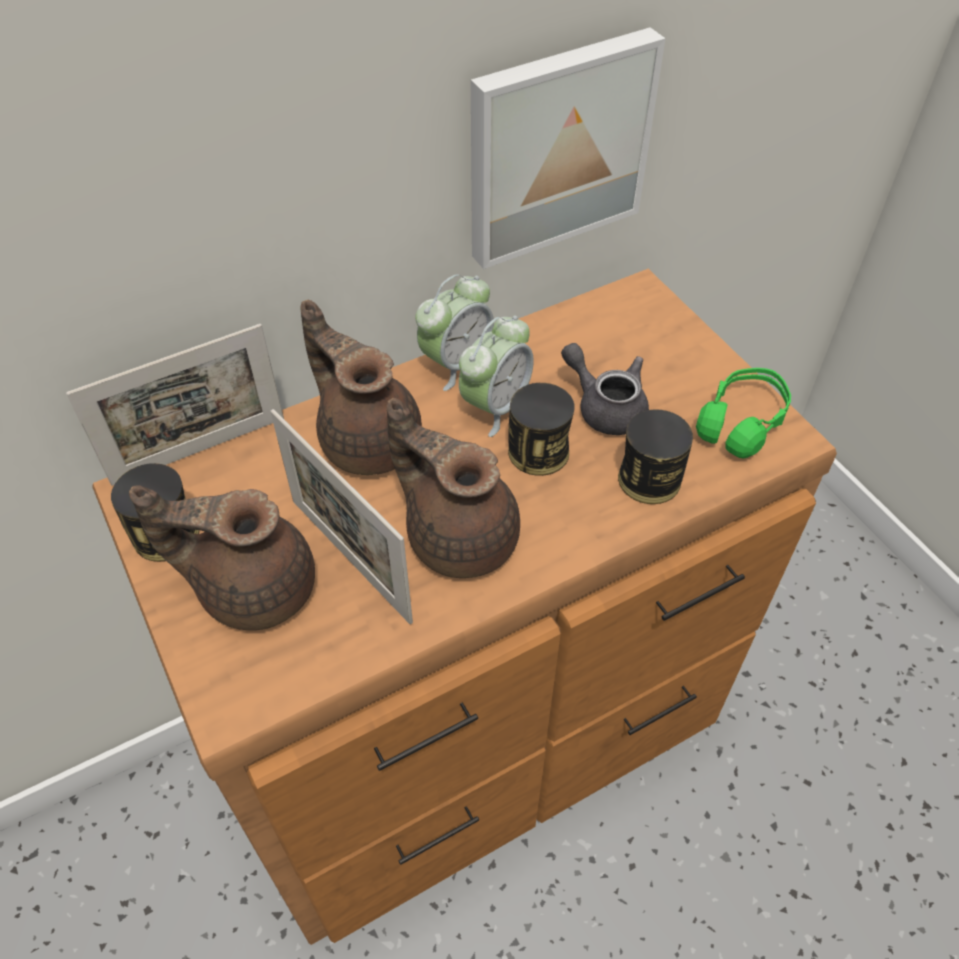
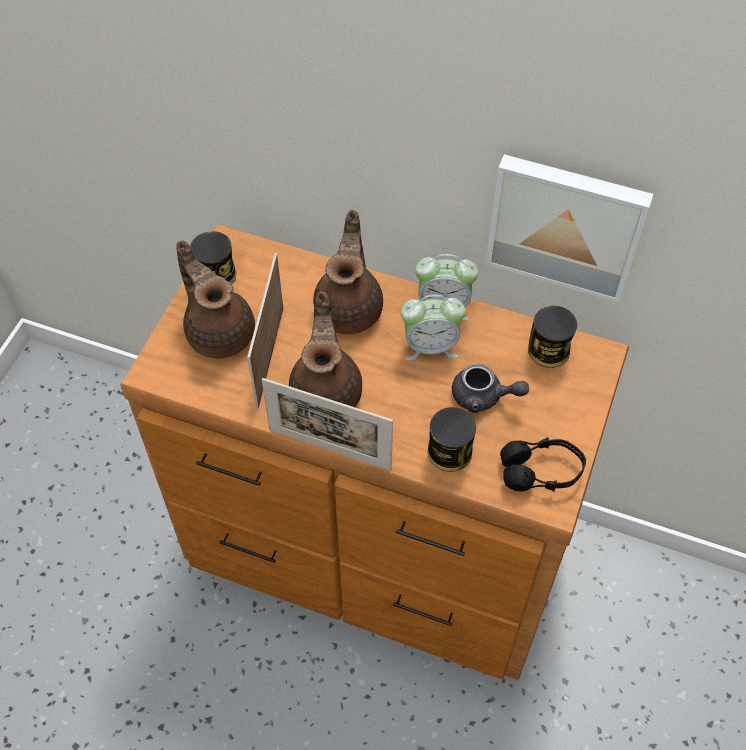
camera: 50 degrees right, 5 degrees up
picture frame [66,324,284,486] -> picture frame moved to [262,378,393,470]
can [508,383,575,476] -> can moved to [528,306,577,368]
grey teapot [561,343,649,435] -> grey teapot turned 105 degrees clockwise [452,364,529,413]
green headphones [696,368,791,459] -> black headphones [500,437,586,491]

